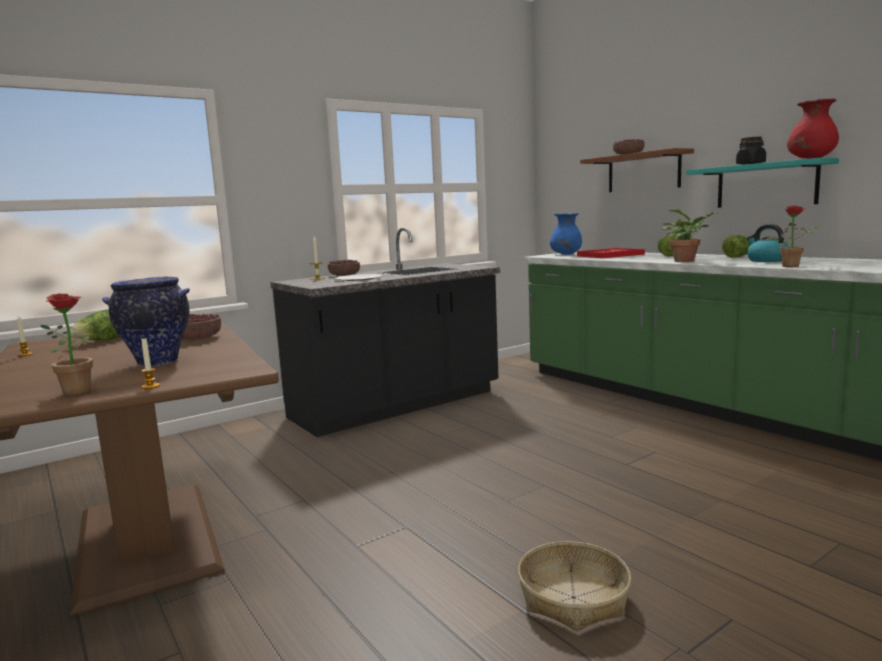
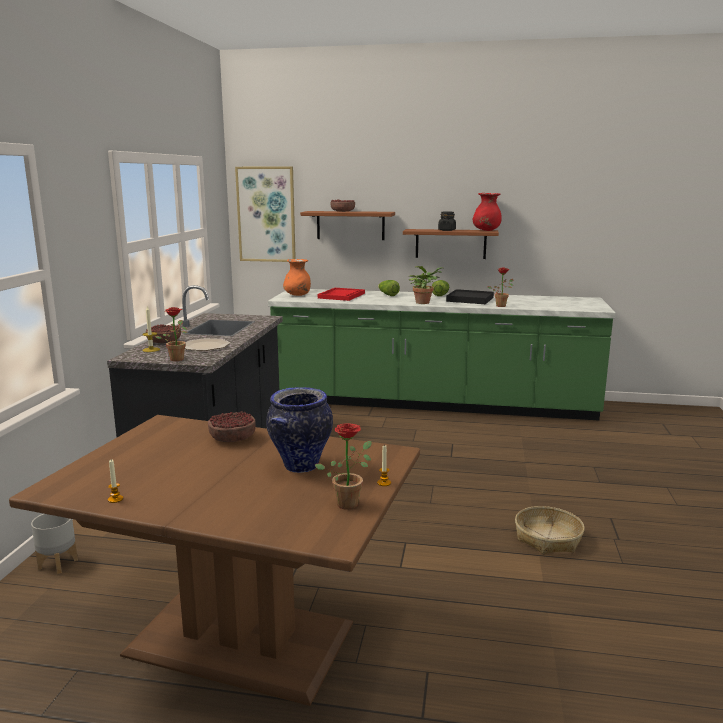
camera: 45 degrees left, 5 degrees up
lettuce [70,309,120,340] -> none
blue vase [550,213,582,255] -> orange vase [283,259,311,296]
turquoise shelf [686,158,839,208] -> brown shelf [403,229,499,259]
kettle [747,224,789,262] -> black tray [446,289,494,304]
none -> grey planter [31,514,78,574]
none -> potted plant [155,307,187,361]
none -> picture [235,167,296,262]

